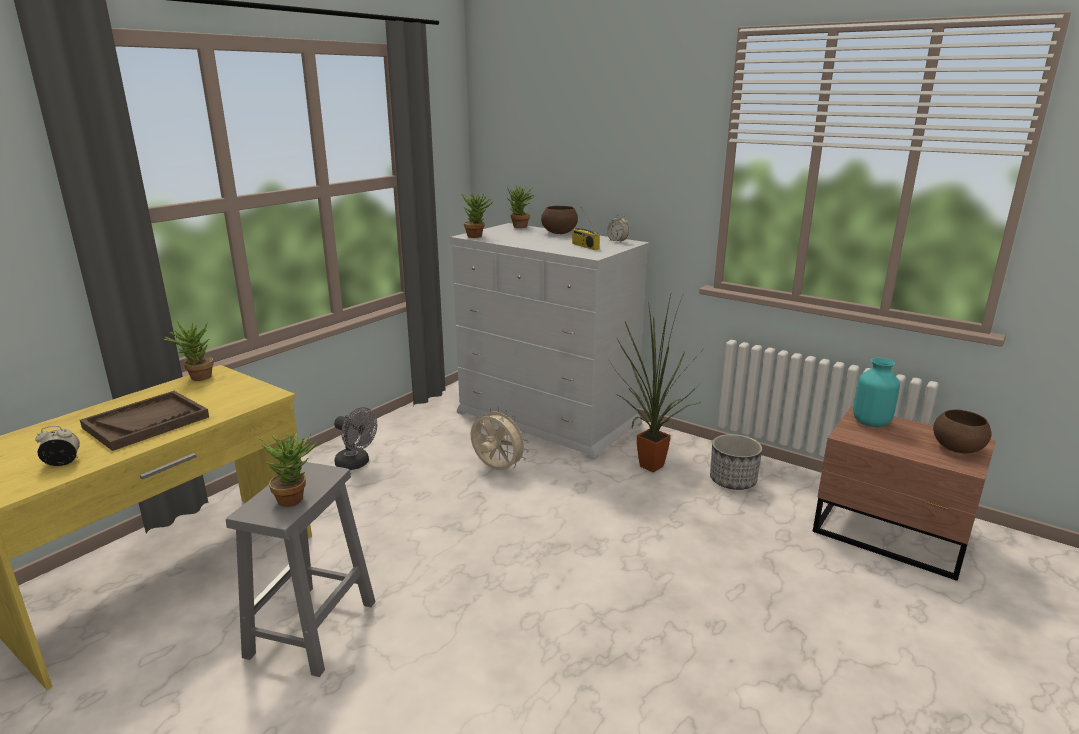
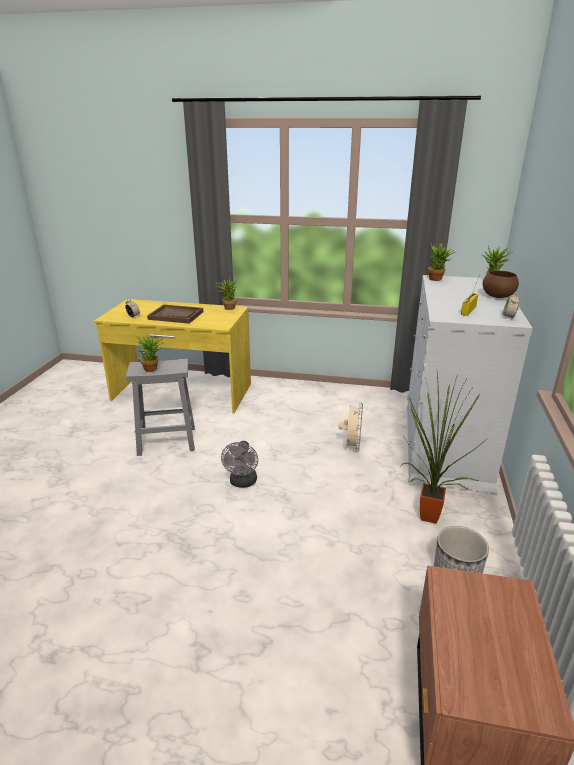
camera: 65 degrees right, 5 degrees up
grey fan [334,407,377,470] -> grey fan moved to [221,441,258,488]
turquoise vase [853,358,900,427] -> none
brown bowl [933,409,991,453] -> none

